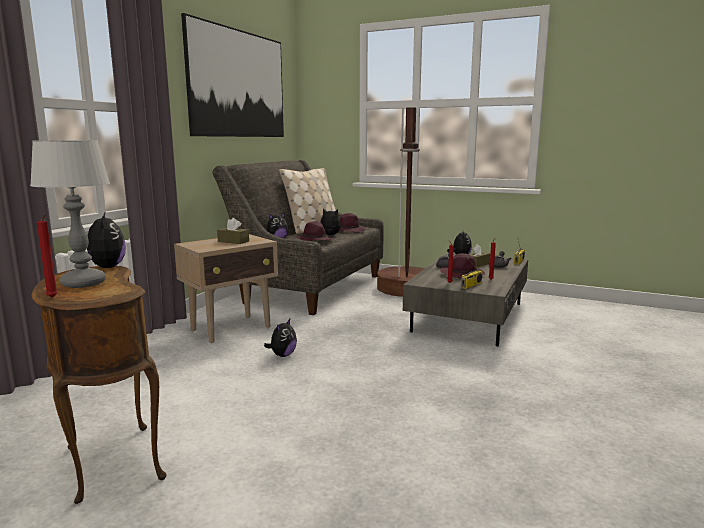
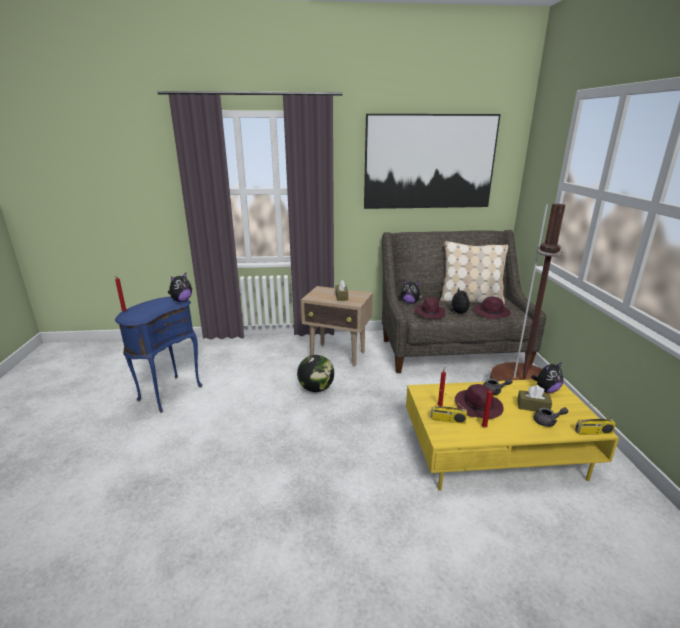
camera: 60 degrees right, 10 degrees up
table lamp [30,141,110,288] -> none
brown side table [31,266,166,504] -> blue side table [115,297,202,413]
plush toy [264,319,297,357] -> globe [297,355,334,392]
grey coffee table [403,252,528,346] -> yellow coffee table [406,379,619,491]

